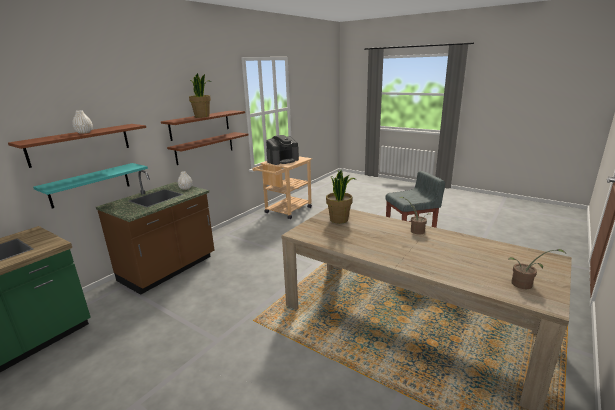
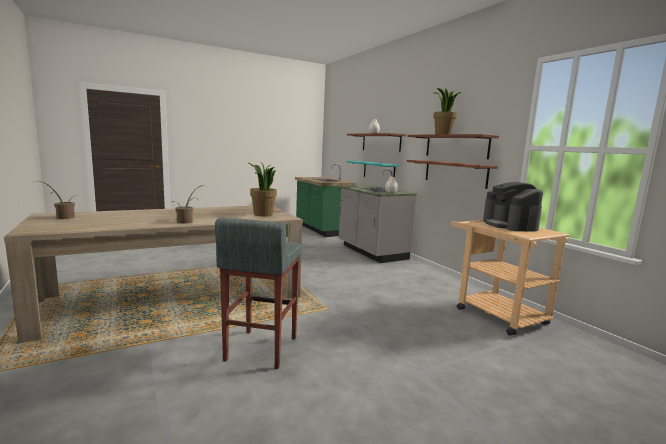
camera: 115 degrees right, 10 degrees down
brown counter [96,170,214,295] -> grey counter [338,168,417,263]

